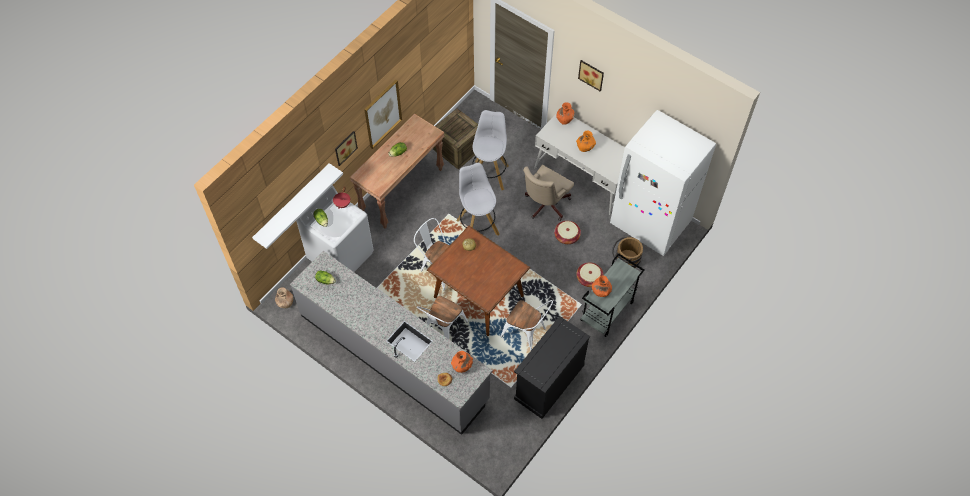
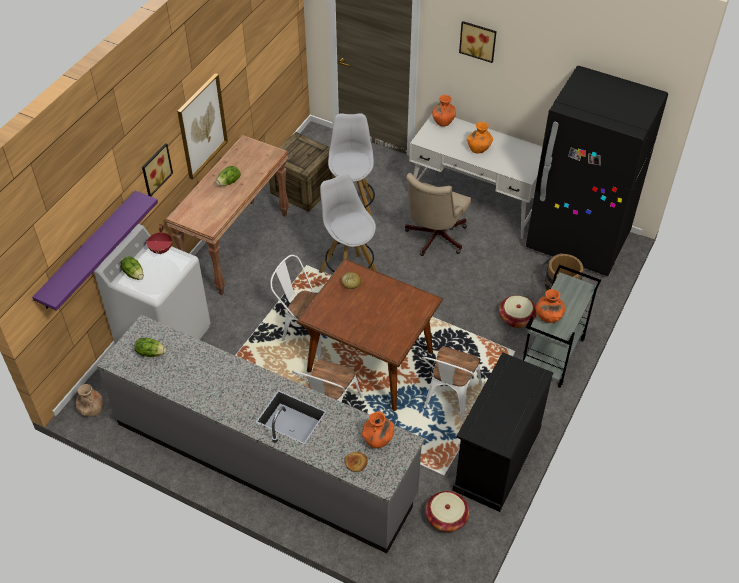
camera: 10 degrees left, 10 degrees down
white shelf [252,163,343,249] -> purple shelf [32,190,158,311]
white chair [500,300,553,351] -> white chair turned 90 degrees clockwise [422,347,482,420]
basket [554,221,581,244] -> basket moved to [425,491,469,532]
white fridge [610,110,716,256] -> black fridge [526,66,668,276]

